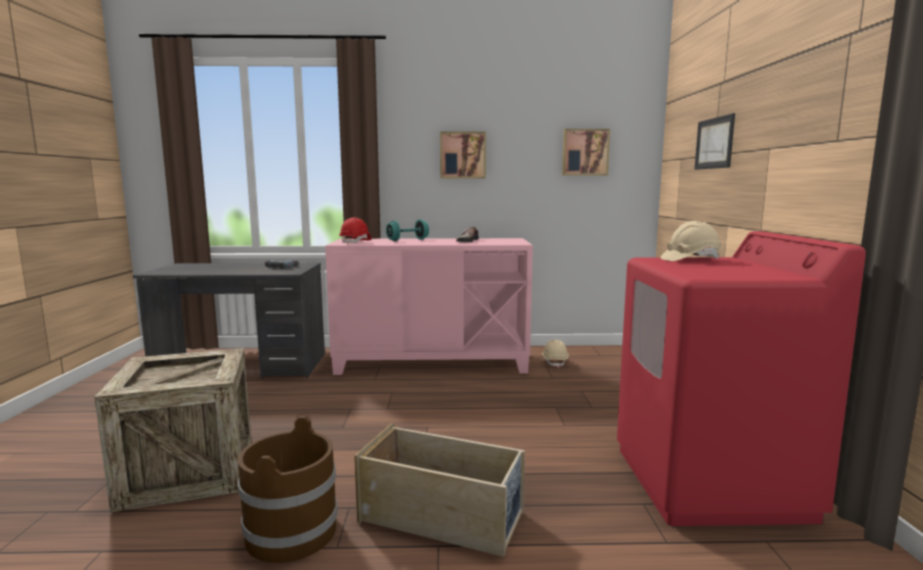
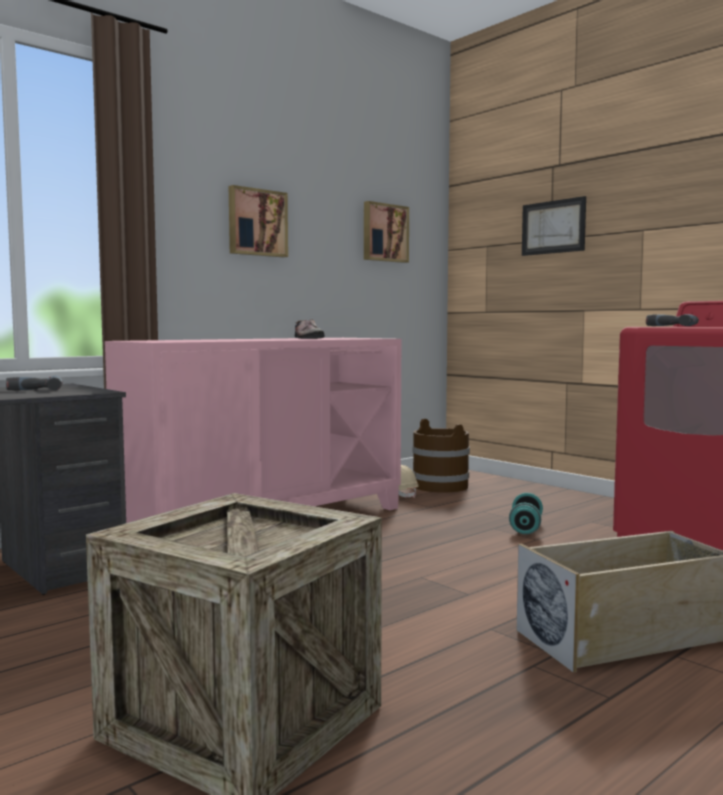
camera: 40 degrees left, 5 degrees down
brown bucket [238,416,338,563] -> brown bucket moved to [412,419,470,493]
red hard hat [339,217,371,244] -> none
turquoise dumbbell [386,219,429,241] -> turquoise dumbbell moved to [509,493,543,534]
beige hard hat [661,221,722,261] -> power drill [646,314,699,326]

